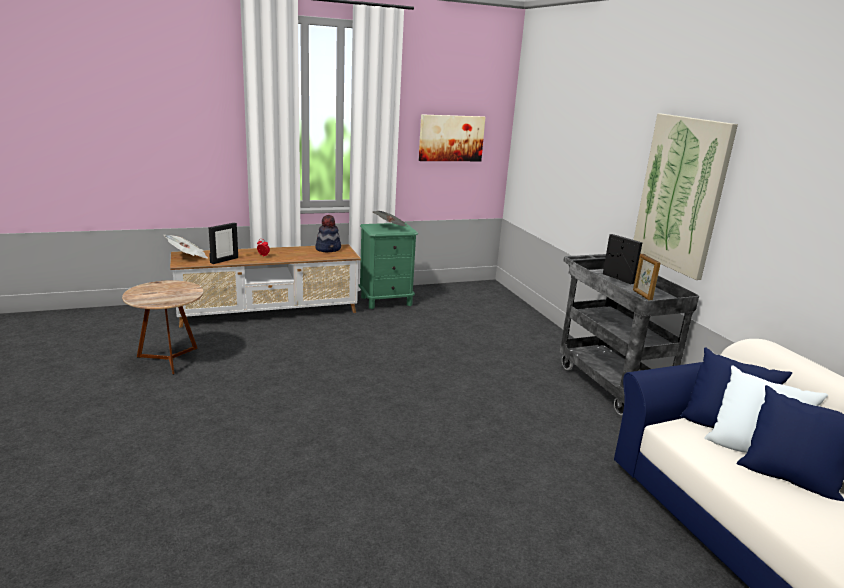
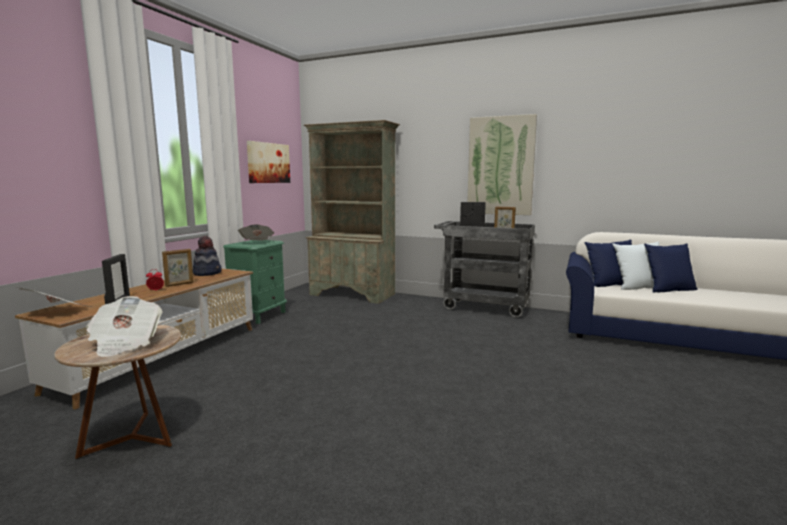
camera: 45 degrees left, 10 degrees down
none -> newspaper [86,296,163,357]
none -> picture frame [162,249,194,287]
none -> green bookcase [304,120,400,304]

